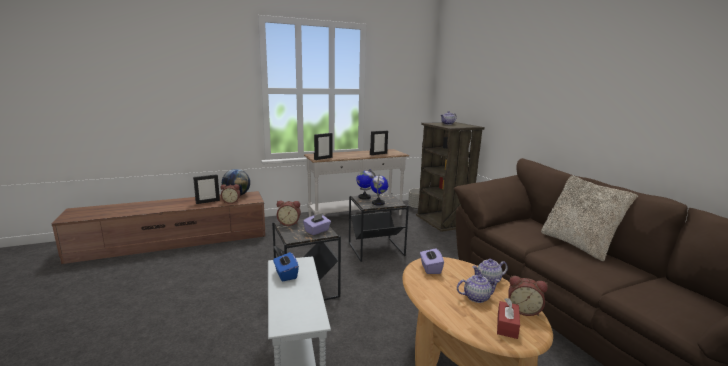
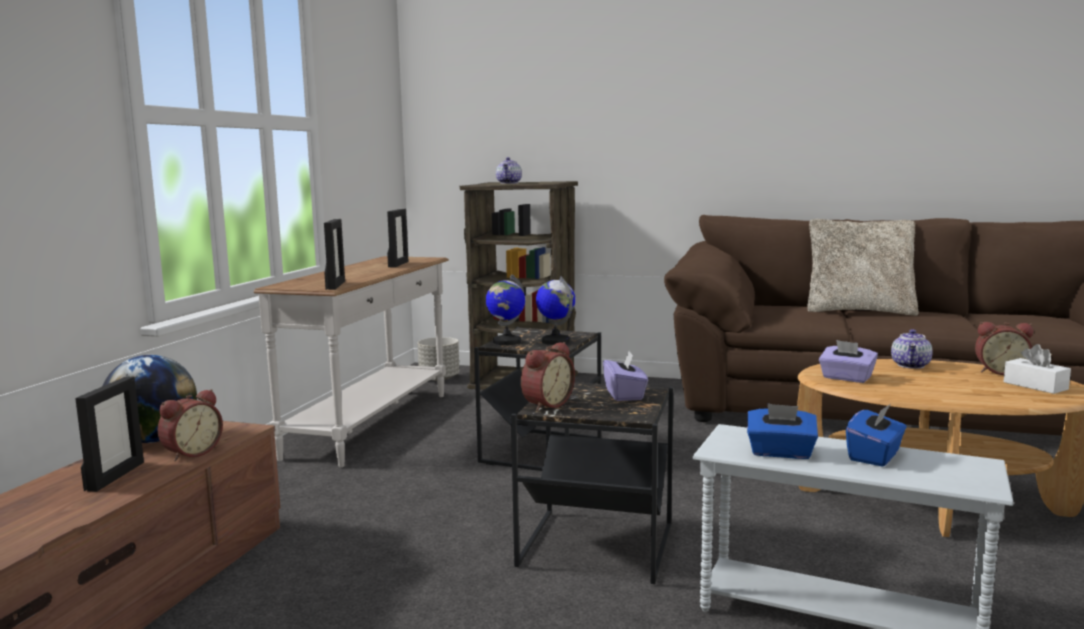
camera: 50 degrees left, 5 degrees down
teapot [457,275,500,303] -> none
red tissue box [497,298,520,339] -> white tissue box [1004,344,1071,394]
alarm clock [508,276,548,316] -> alarm clock turned 45 degrees clockwise [975,322,1033,375]
none -> blue tissue box [846,404,907,467]

